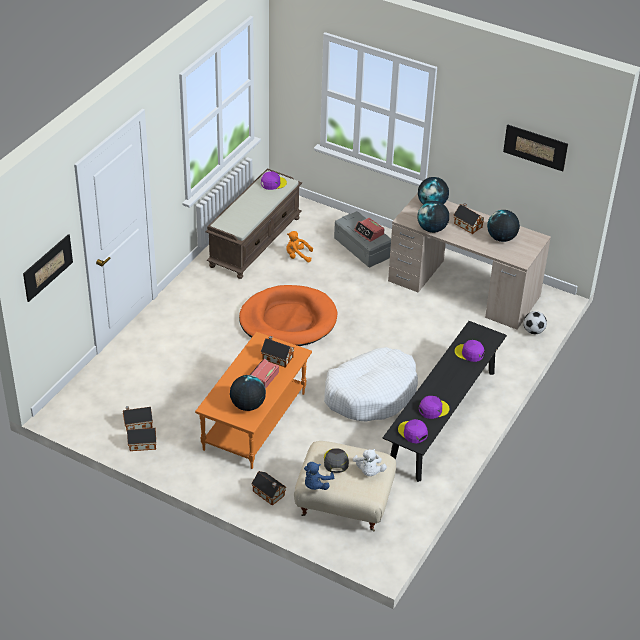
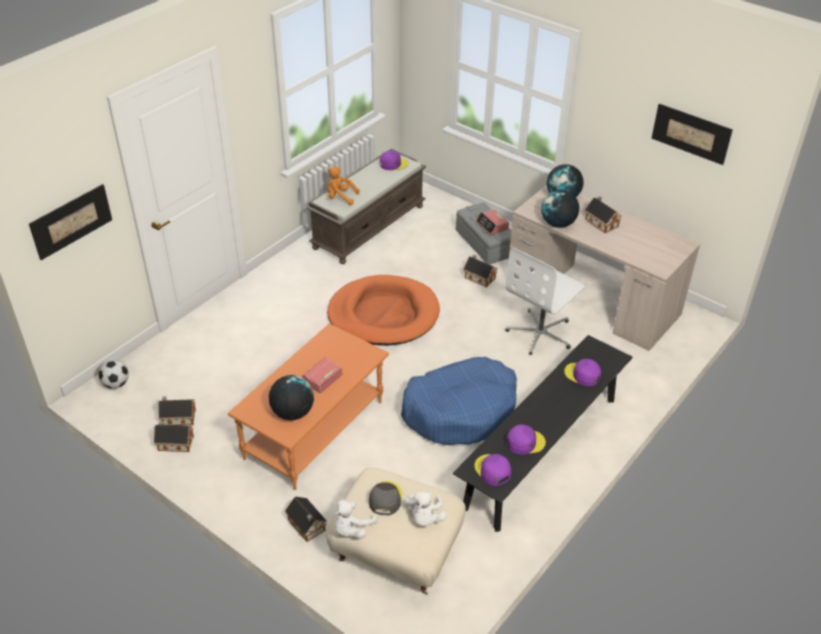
camera: 10 degrees right, 0 degrees up
toy house [261,336,294,368] -> toy house moved to [464,255,497,287]
orange plush toy [286,231,313,263] -> orange plush toy moved to [327,167,360,205]
blue plush toy [304,462,334,490] -> white plush toy [335,500,378,539]
white dog bed [324,347,418,421] -> blue dog bed [401,357,517,445]
globe [487,210,520,242] -> none
football [523,311,547,334] -> football moved to [99,360,129,389]
none -> white office chair [505,248,585,355]

